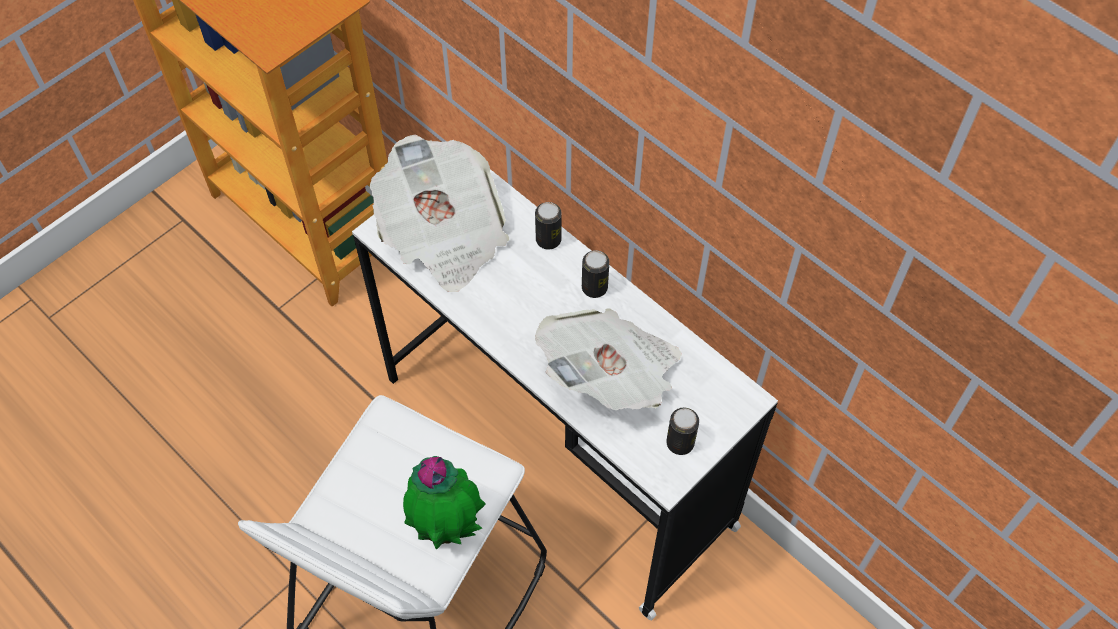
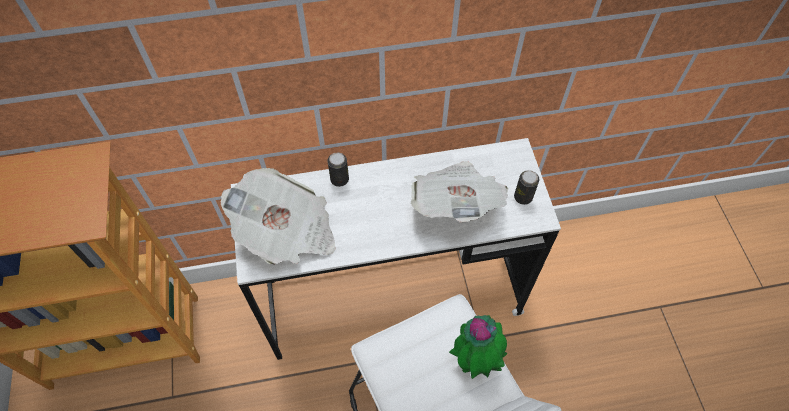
camera: 55 degrees left, 0 degrees up
can [582,250,610,298] -> none

